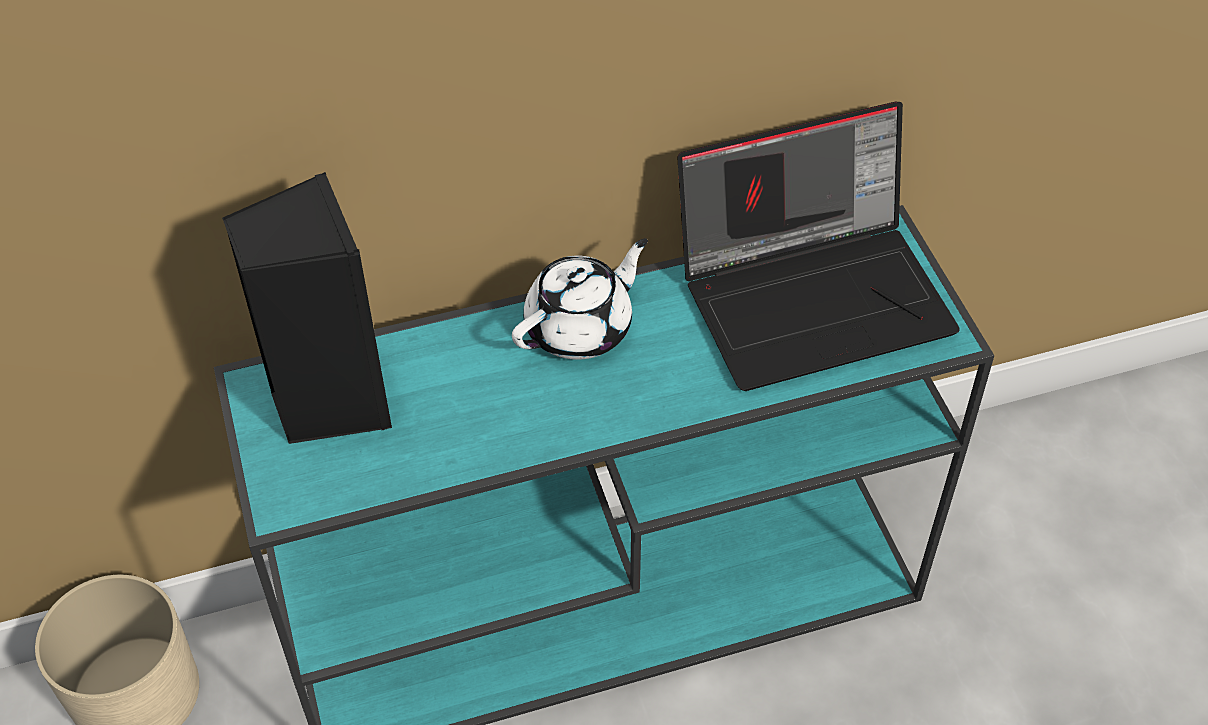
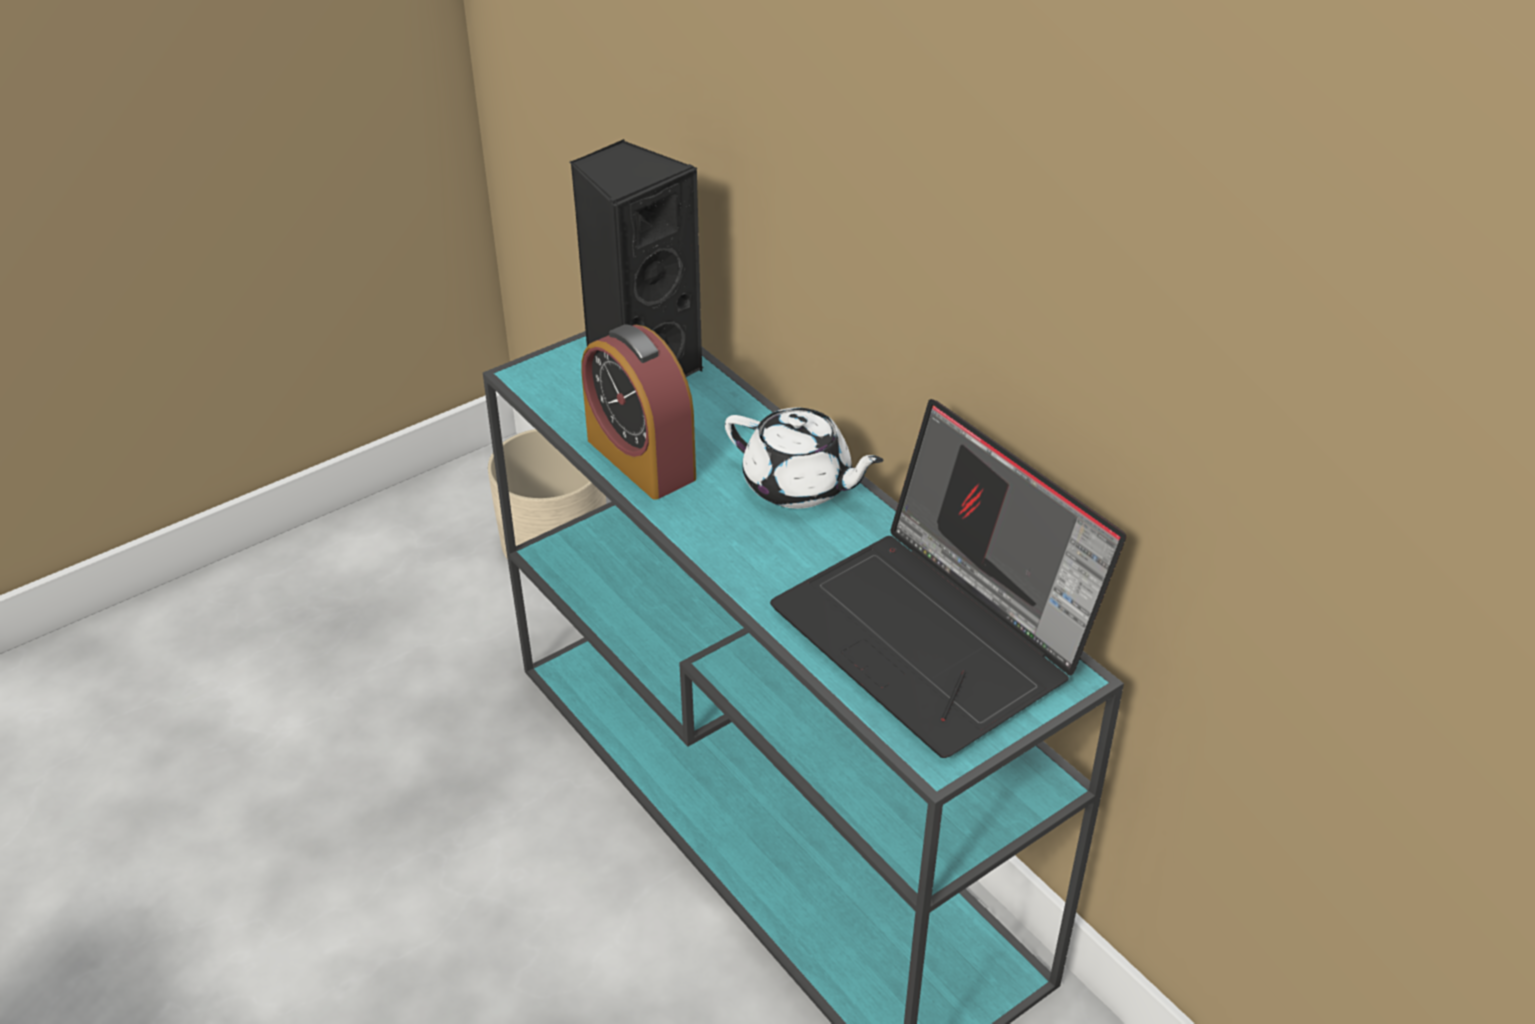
camera: 70 degrees right, 10 degrees down
none -> alarm clock [581,324,696,499]

